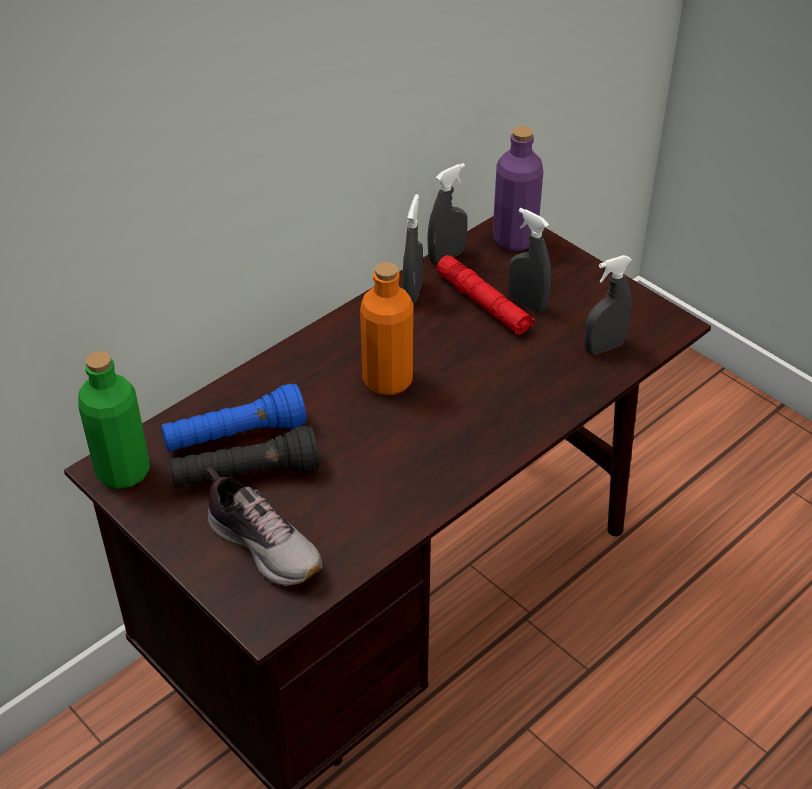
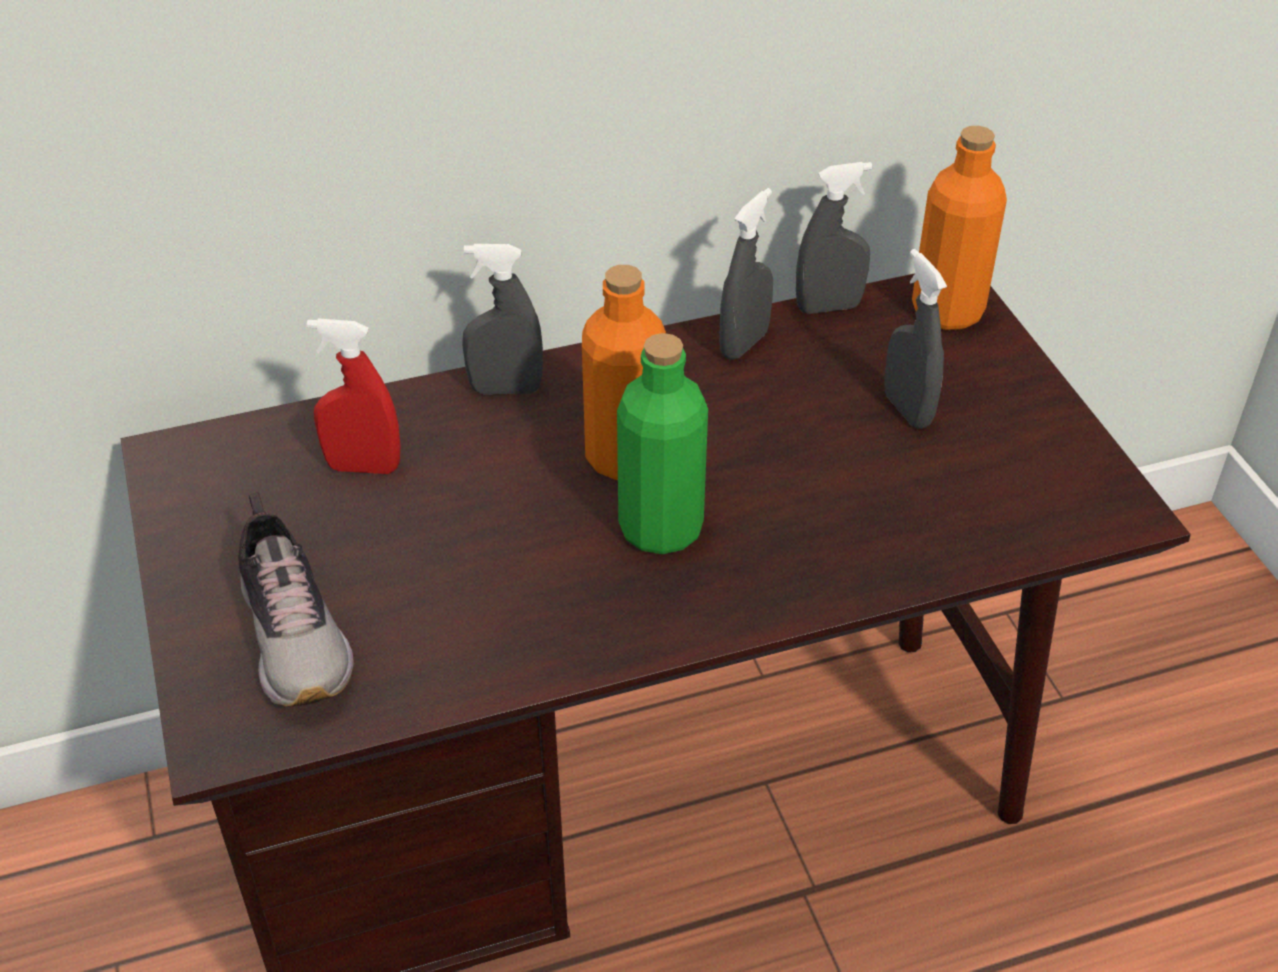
camera: 25 degrees right, 0 degrees up
green bottle [78,351,150,489] -> green bottle moved to [617,333,708,554]
blue flashlight [161,383,307,452] -> red spray bottle [307,318,401,474]
black flashlight [170,426,319,487] -> none
red flashlight [437,255,535,335] -> none
purple bottle [493,126,543,251] -> orange bottle [912,126,1007,330]
grey spray bottle [584,255,632,354] -> grey spray bottle moved to [462,244,543,394]

